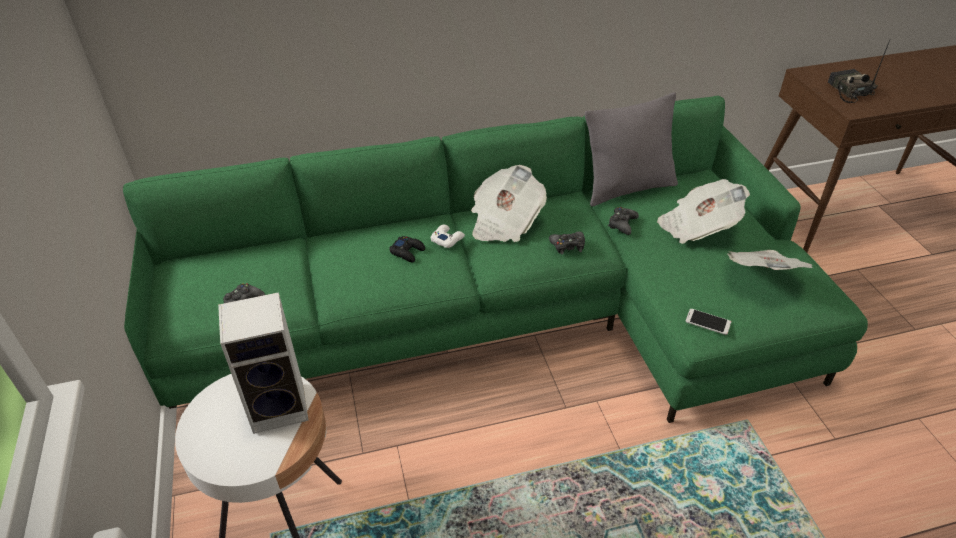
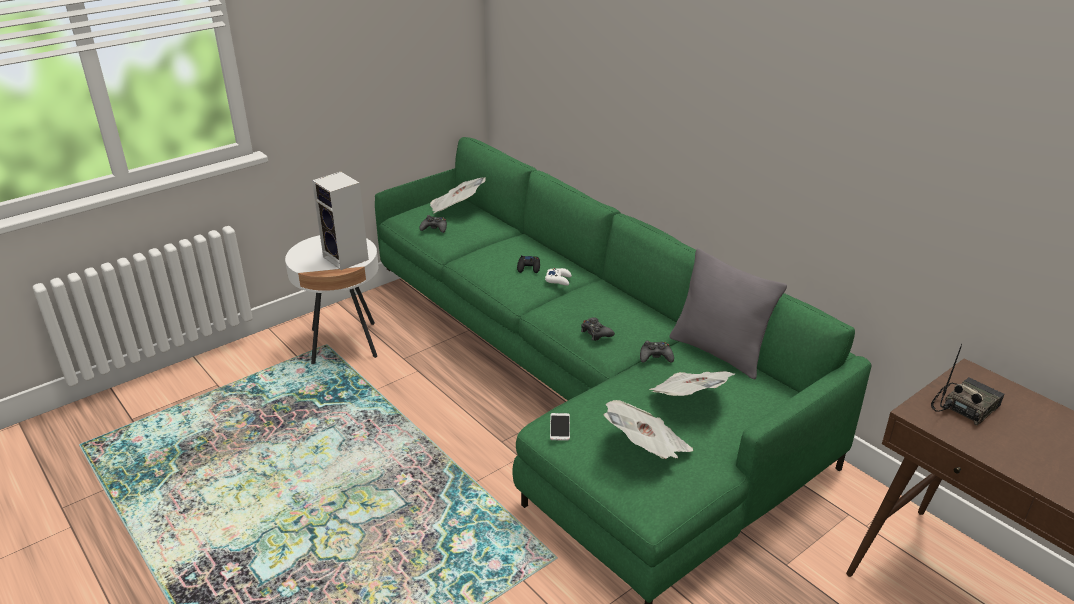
camera: 65 degrees right, 10 degrees down
newspaper [471,165,547,242] -> newspaper moved to [430,177,486,214]

